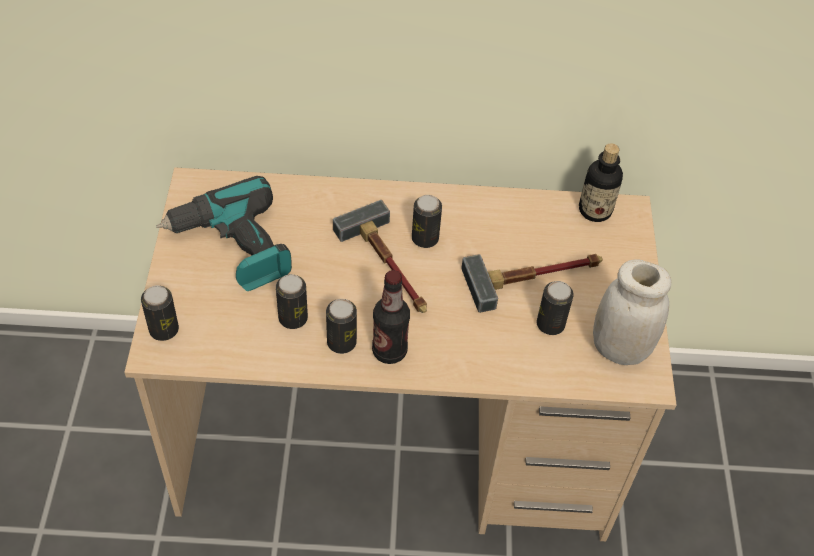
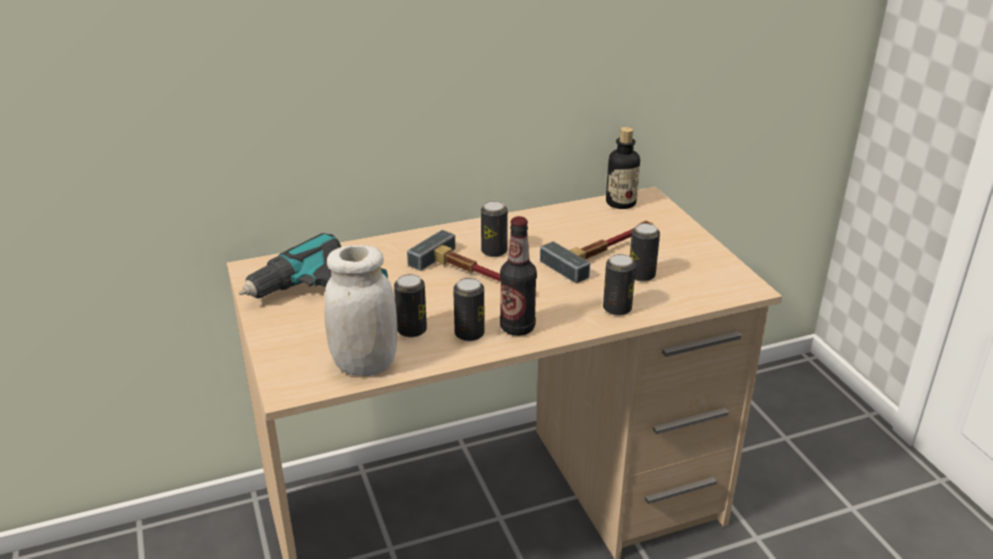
camera: 20 degrees left, 20 degrees down
can [141,285,179,341] -> can moved to [603,254,636,316]
white jar [593,259,672,365] -> white jar moved to [324,245,397,376]

